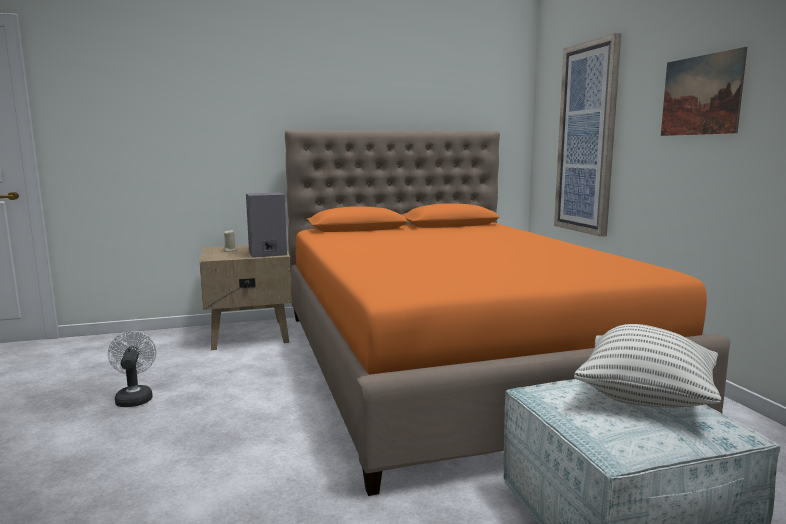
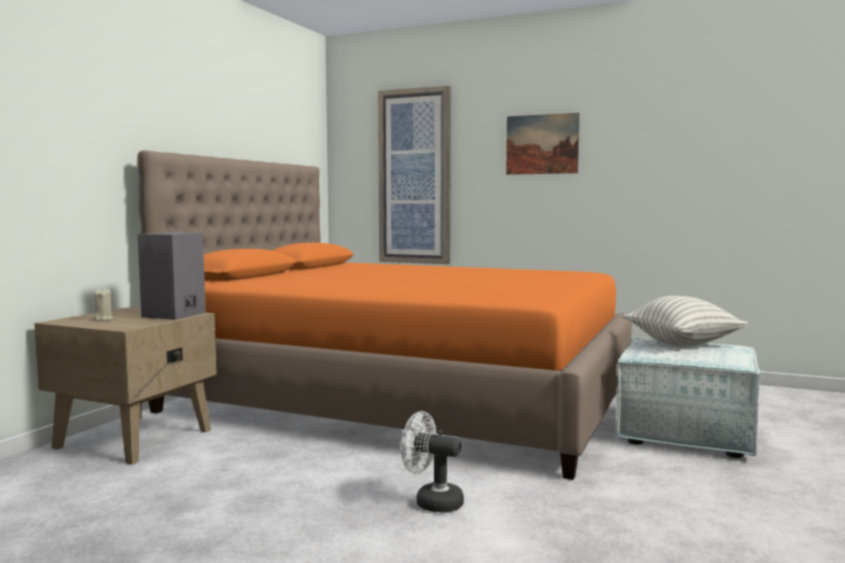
camera: 50 degrees left, 5 degrees down
white fan [108,331,156,407] -> white fan moved to [401,411,464,513]

